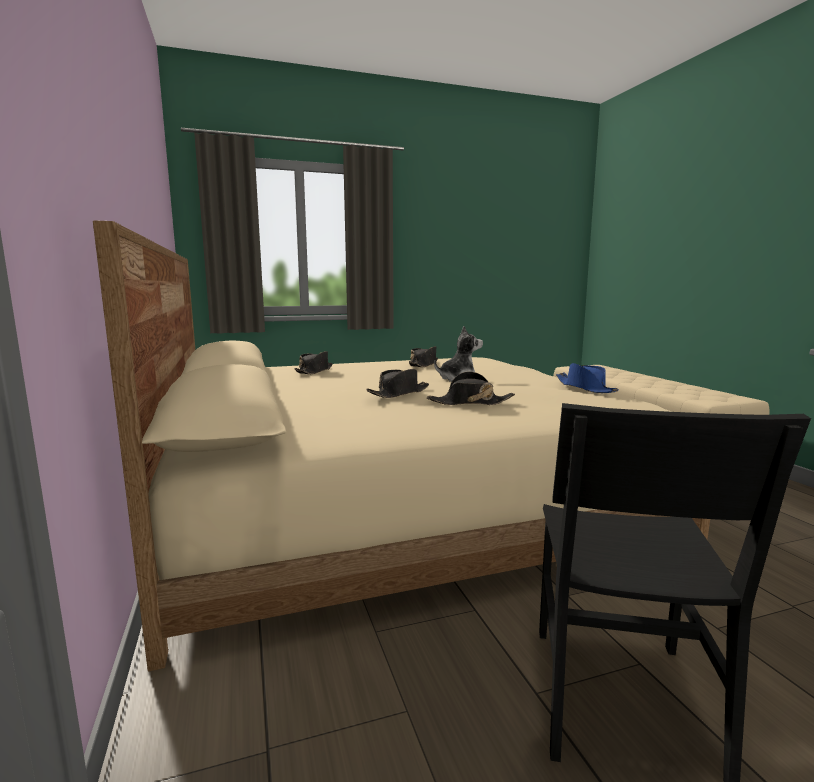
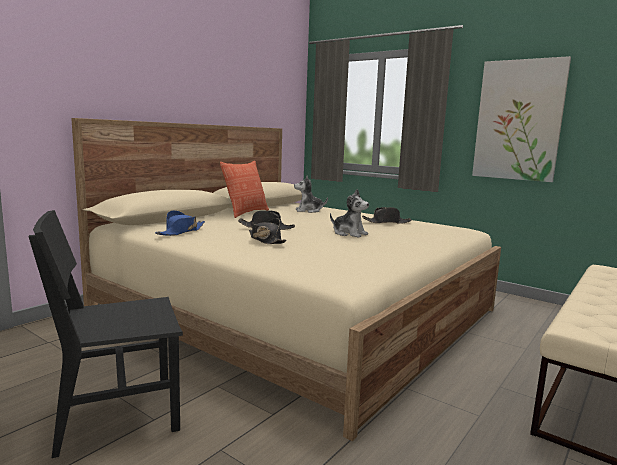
camera: 55 degrees right, 0 degrees up
black hat [294,351,333,374] -> plush toy [294,176,328,213]
blue hat [556,363,619,393] -> blue hat moved to [155,210,205,236]
none -> orange pillow [220,161,269,218]
none -> picture [472,56,571,182]

